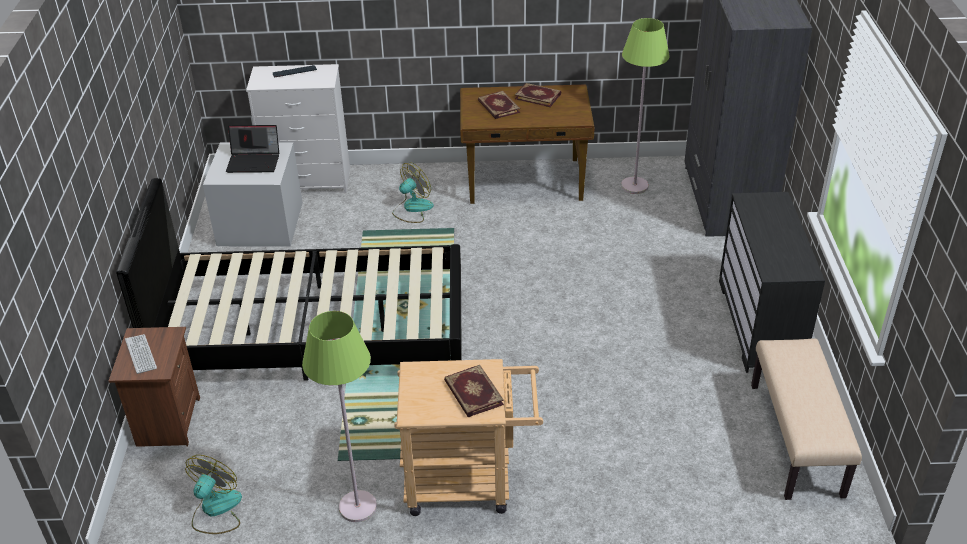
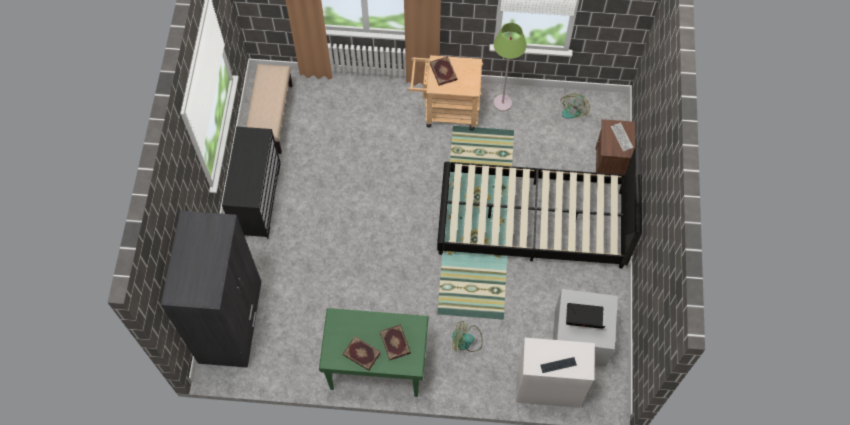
camera: 175 degrees left, 25 degrees up
fan [392,163,434,223] -> fan turned 45 degrees clockwise [452,321,483,352]
brown desk [460,85,595,204] -> green desk [319,308,428,397]
green floor lamp [621,18,670,194] -> none

